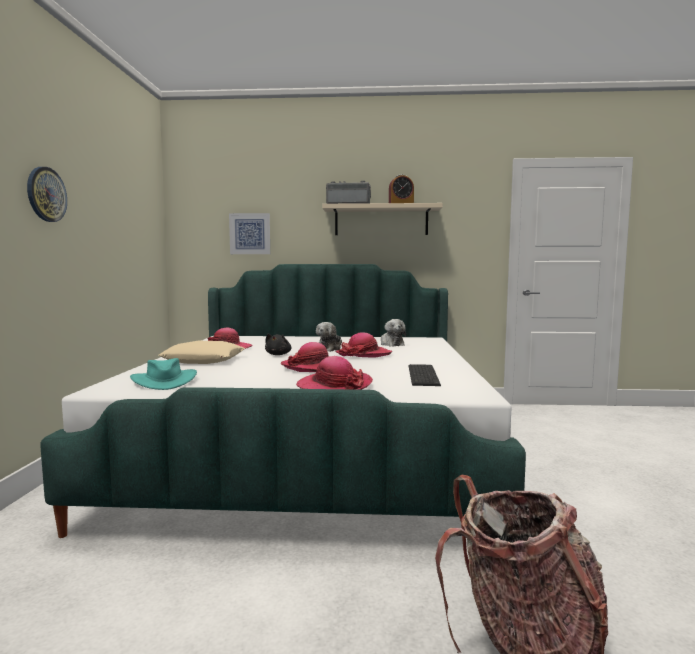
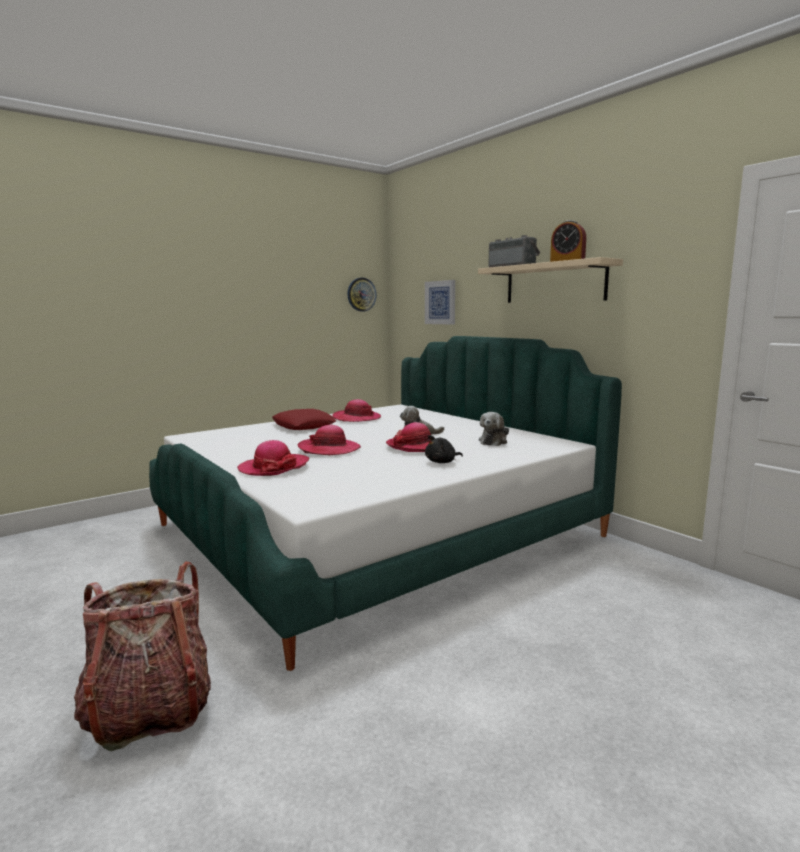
camera: 50 degrees right, 5 degrees up
wall clock [27,167,67,222] -> wall clock moved to [347,278,377,311]
turquoise hat [130,358,197,390] -> none
beige pillow [159,341,245,364] -> red pillow [272,409,336,430]
black plush toy [265,333,291,355] -> black plush toy moved to [425,435,463,463]
keyboard [408,364,441,386] -> none

